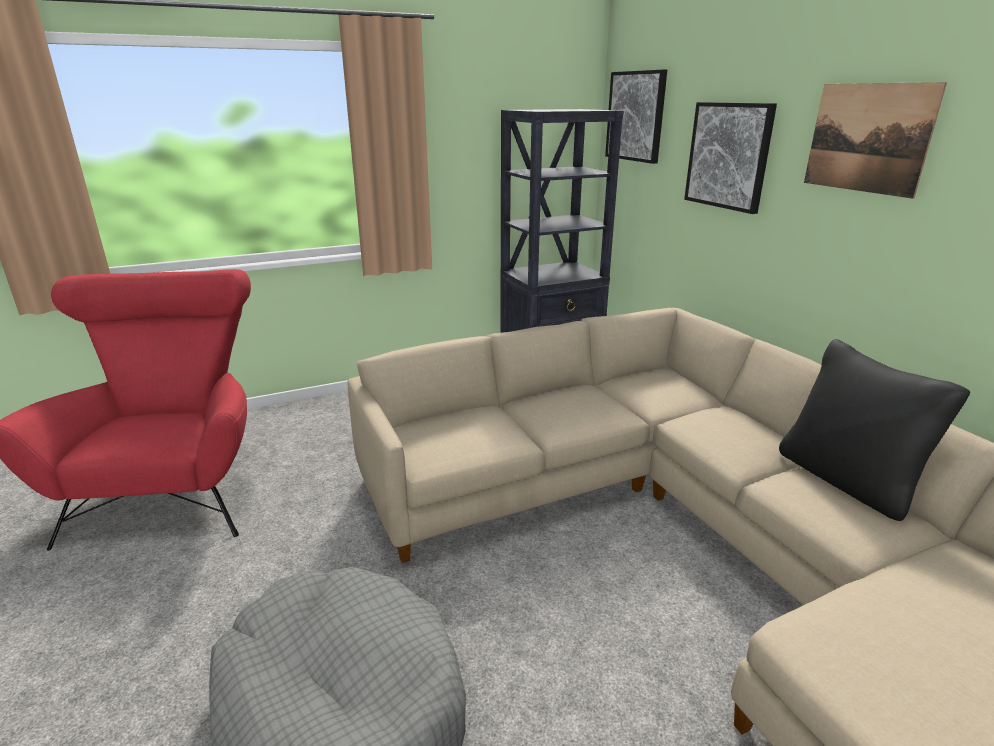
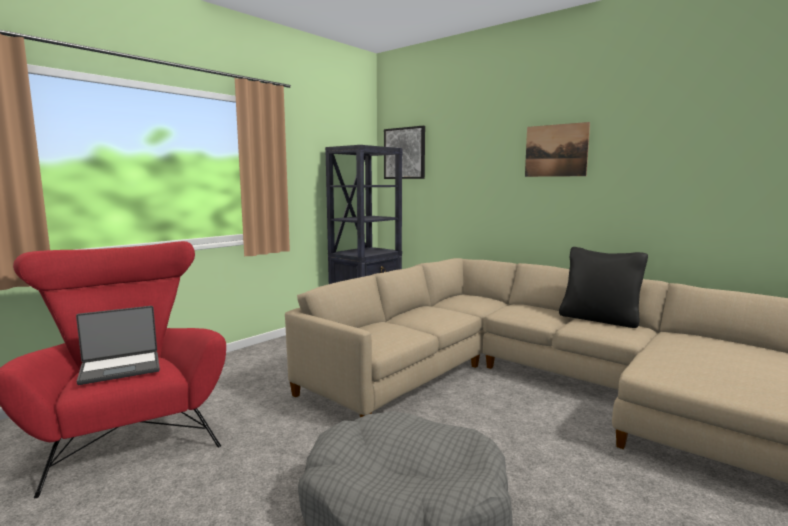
camera: 25 degrees left, 15 degrees down
picture [684,102,777,214] -> none
none -> laptop [76,306,160,385]

